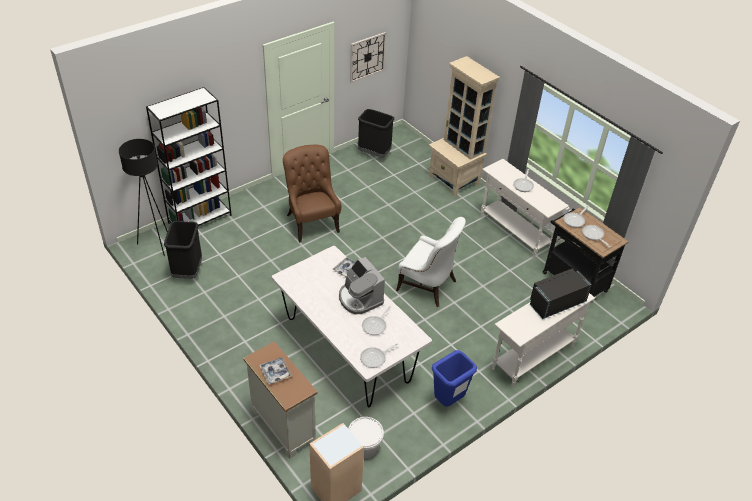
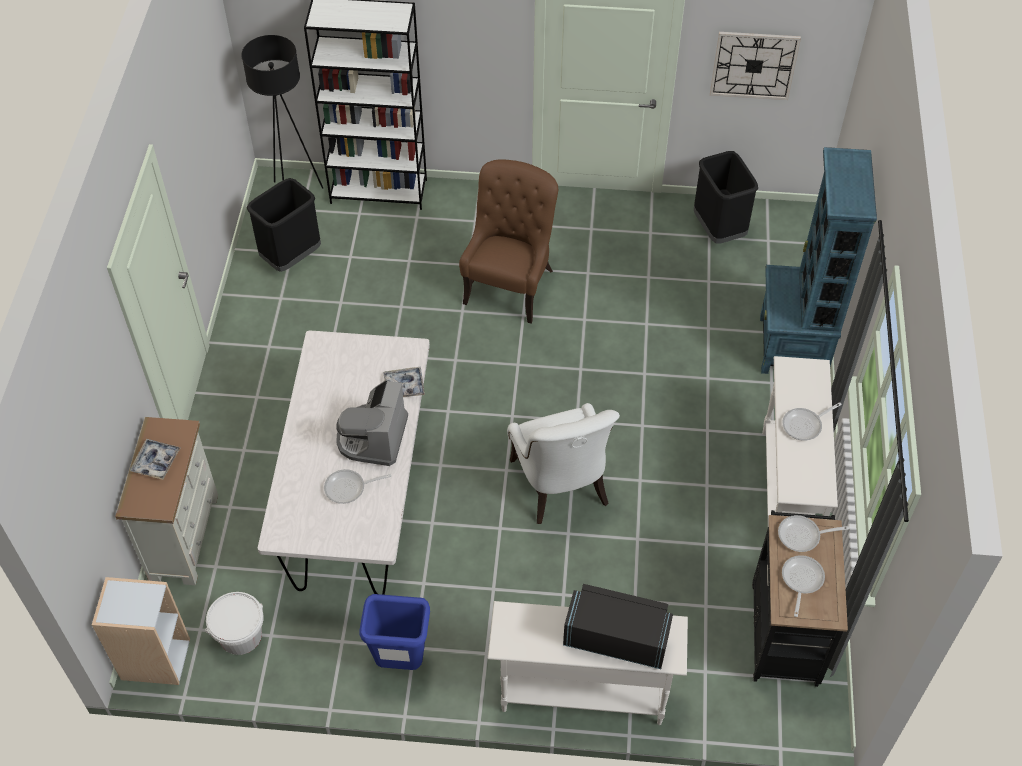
camera: 45 degrees right, 10 degrees up
frying pan [360,343,399,368] -> none
beige cabinet [429,56,500,197] -> blue cabinet [760,147,877,374]

